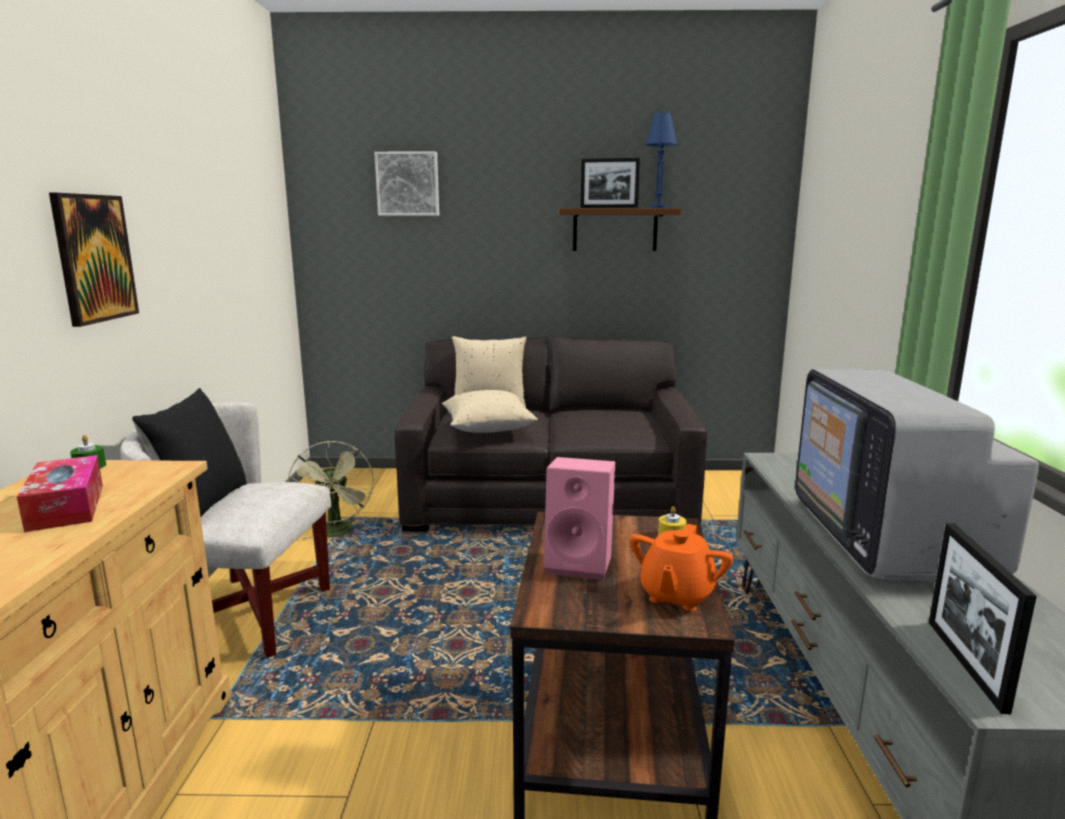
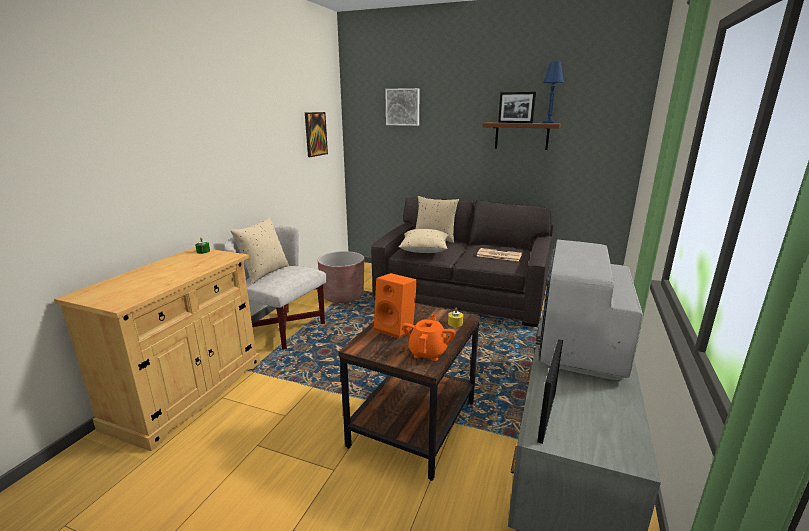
camera: 20 degrees right, 5 degrees up
tissue box [17,455,103,532] -> none
picture [49,193,139,327] -> picture moved to [305,112,328,157]
black pillow [132,388,247,517] -> beige pillow [230,217,289,284]
green fan [288,441,374,540] -> brown planter [318,251,364,303]
pink speaker [544,457,615,580] -> orange speaker [374,273,417,339]
orange teapot [630,524,733,611] -> orange teapot turned 150 degrees clockwise [402,315,456,361]
none -> newspaper [477,248,522,261]

